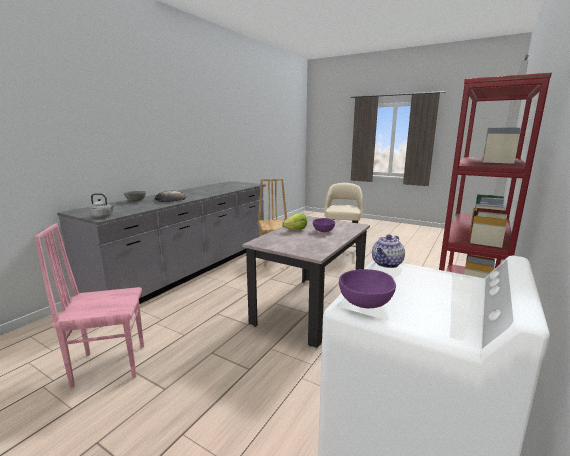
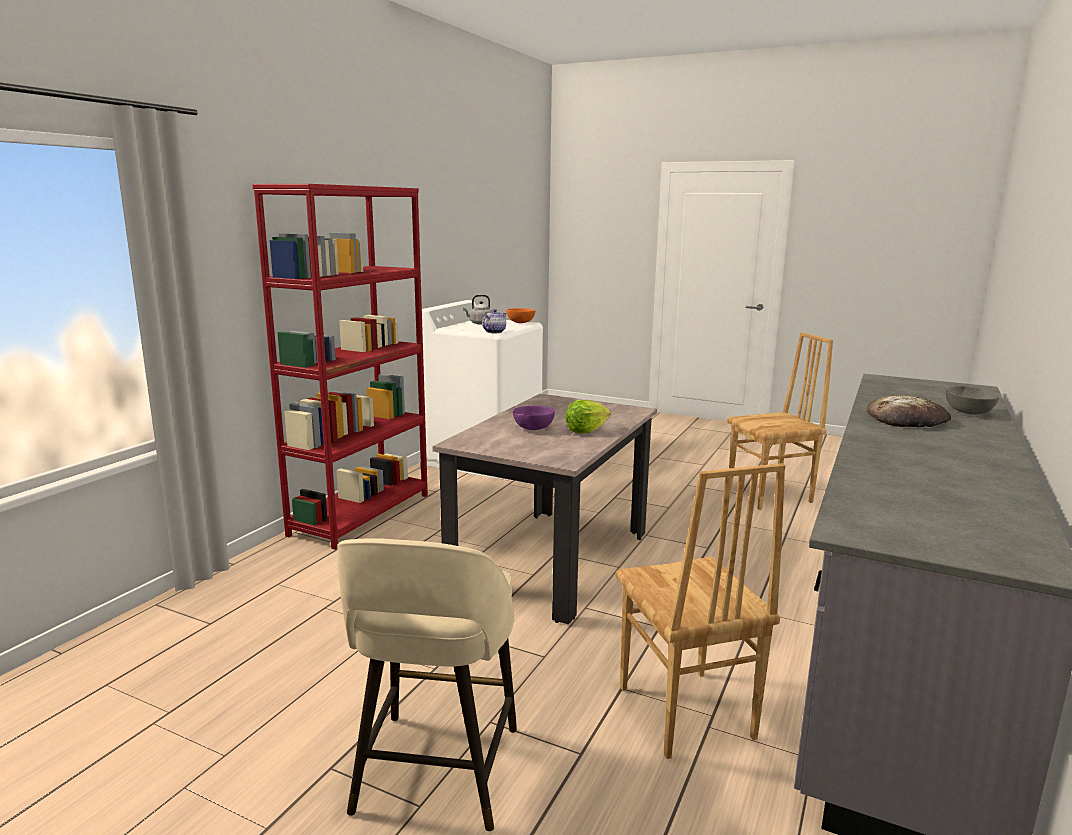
camera: 175 degrees right, 0 degrees up
pink chair [34,223,144,388] -> brown chair [727,332,833,510]
grey kettle [90,193,115,218] -> grey kettle moved to [463,295,493,325]
purple bowl [339,269,396,308] -> orange bowl [506,308,535,323]

